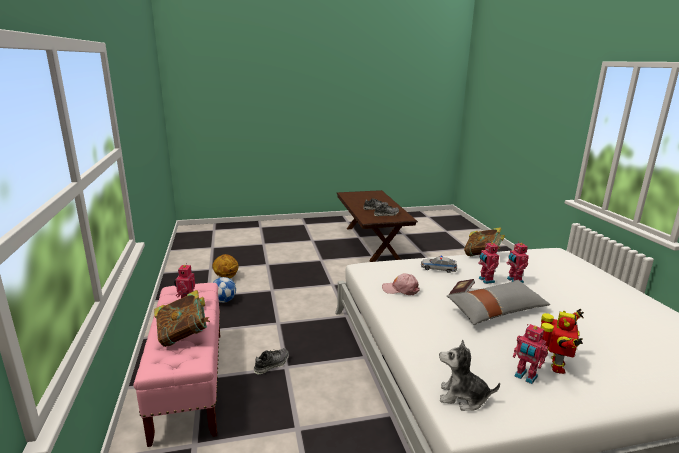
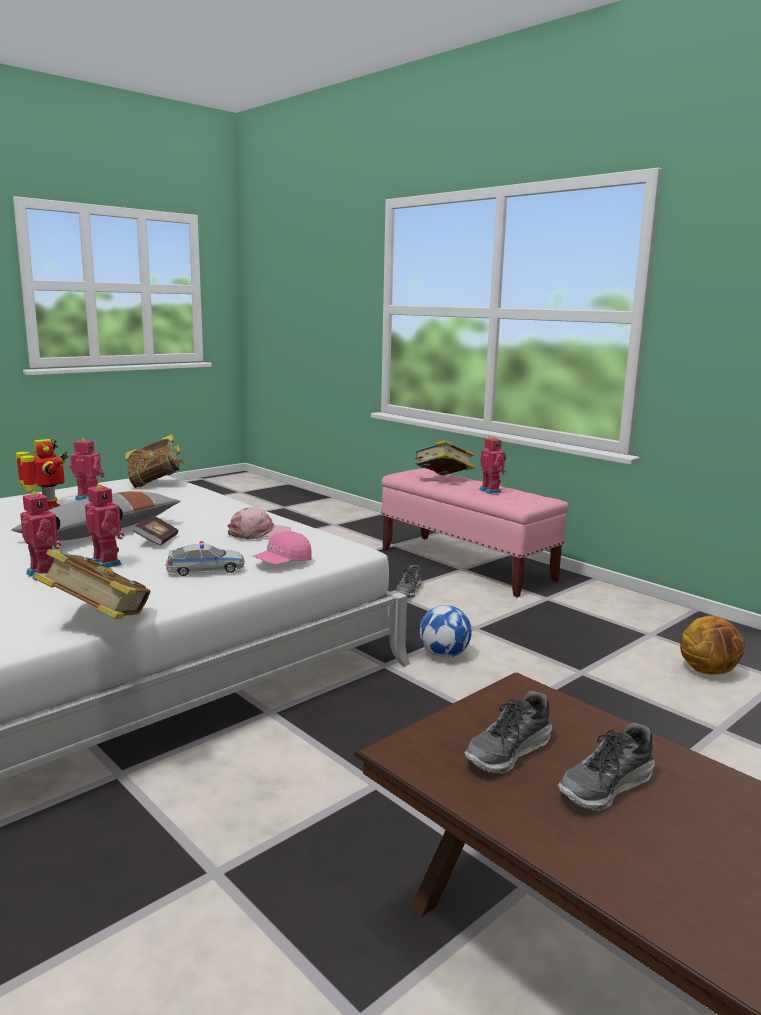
camera: 150 degrees right, 5 degrees down
football [213,277,236,303] -> football moved to [419,605,472,658]
plush toy [439,340,500,411] -> book [125,434,184,488]
toy robot [541,309,584,374] -> toy robot turned 150 degrees clockwise [15,439,69,510]
none -> pink cap [253,531,311,565]

